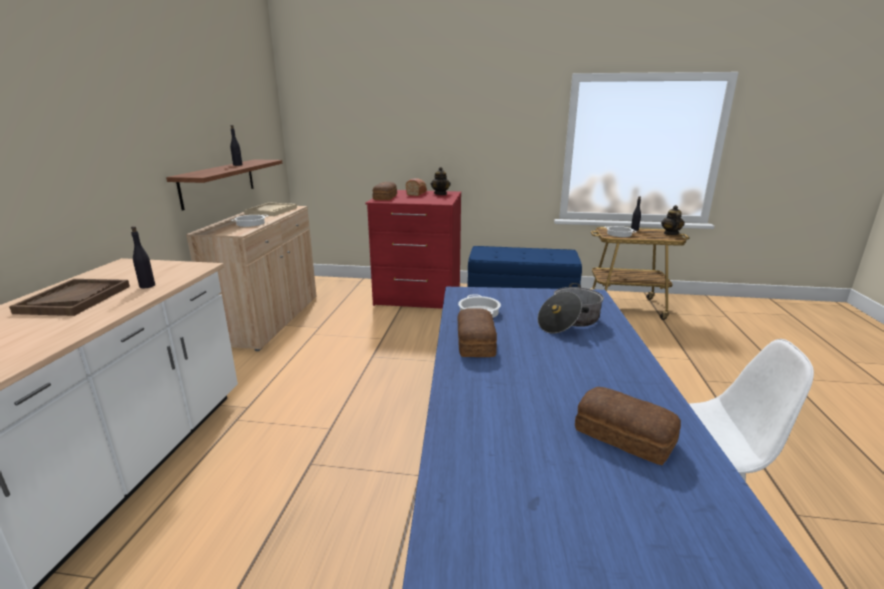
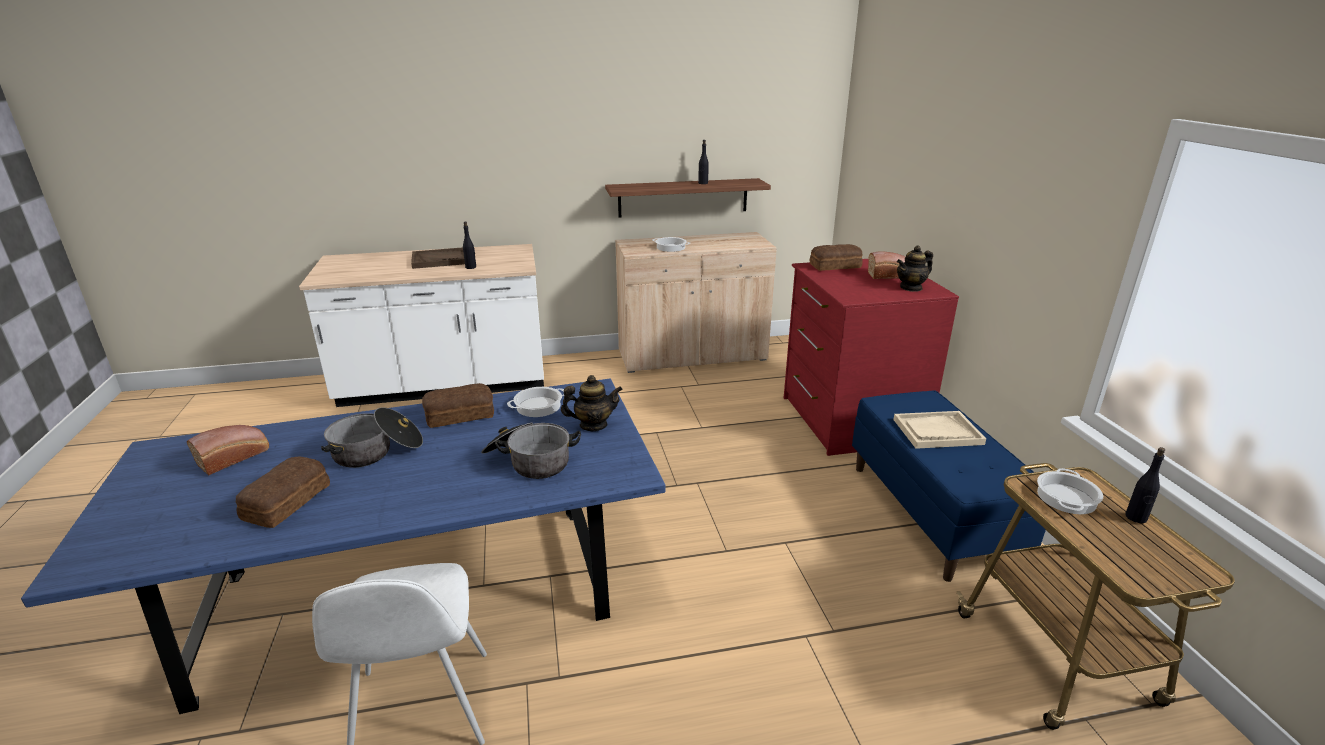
camera: 70 degrees right, 5 degrees up
beige tray [244,202,297,216] -> beige tray moved to [893,411,986,449]
teapot [661,205,685,235] -> teapot moved to [561,375,623,431]
none -> bread [187,425,269,475]
none -> cooking pot [321,407,423,468]

